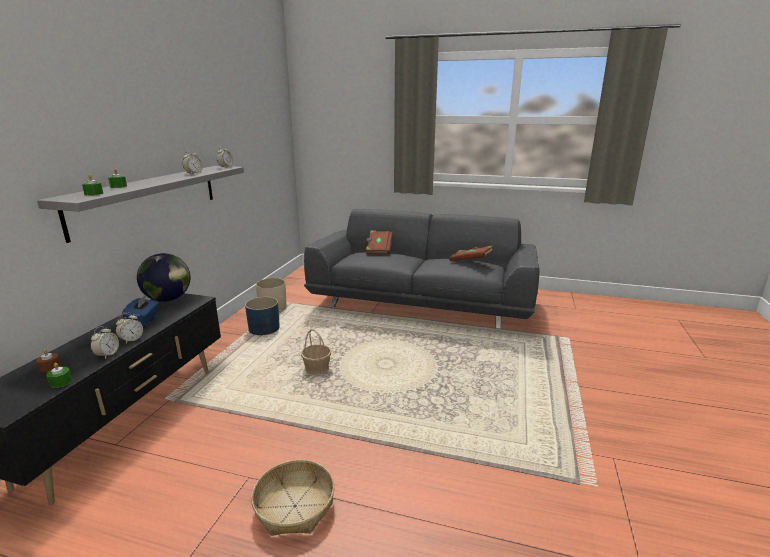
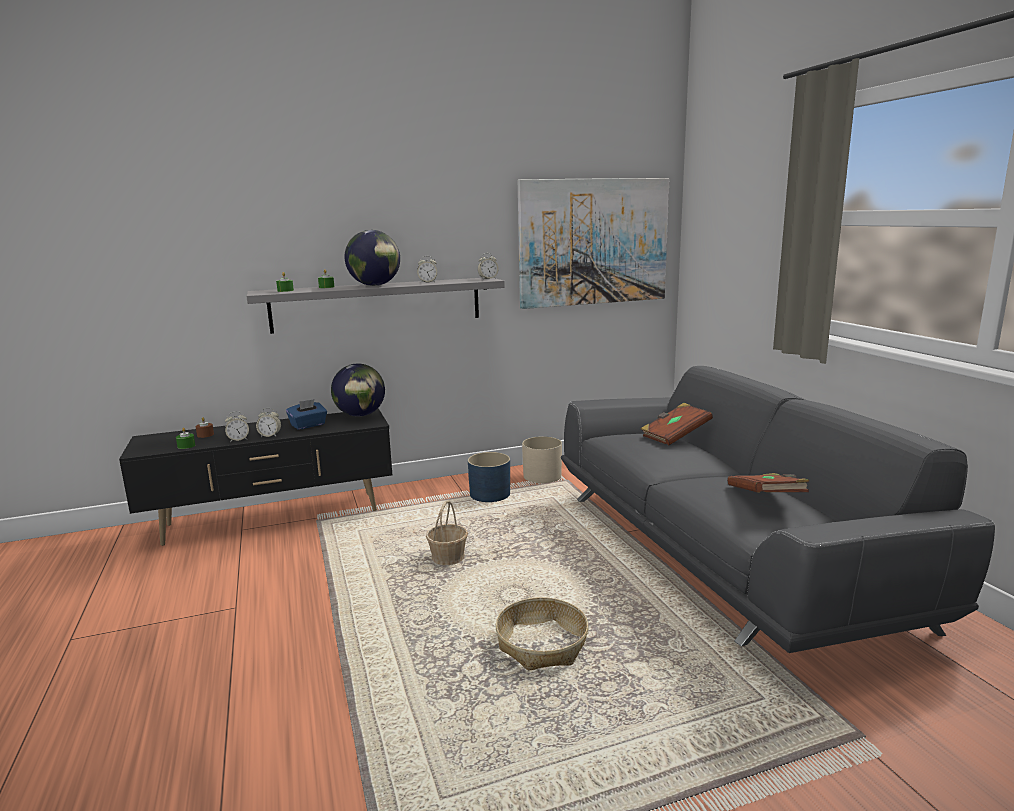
camera: 55 degrees right, 5 degrees down
basket [251,460,334,536] -> basket moved to [495,597,589,670]
none -> globe [345,230,400,286]
none -> picture [518,178,669,309]

